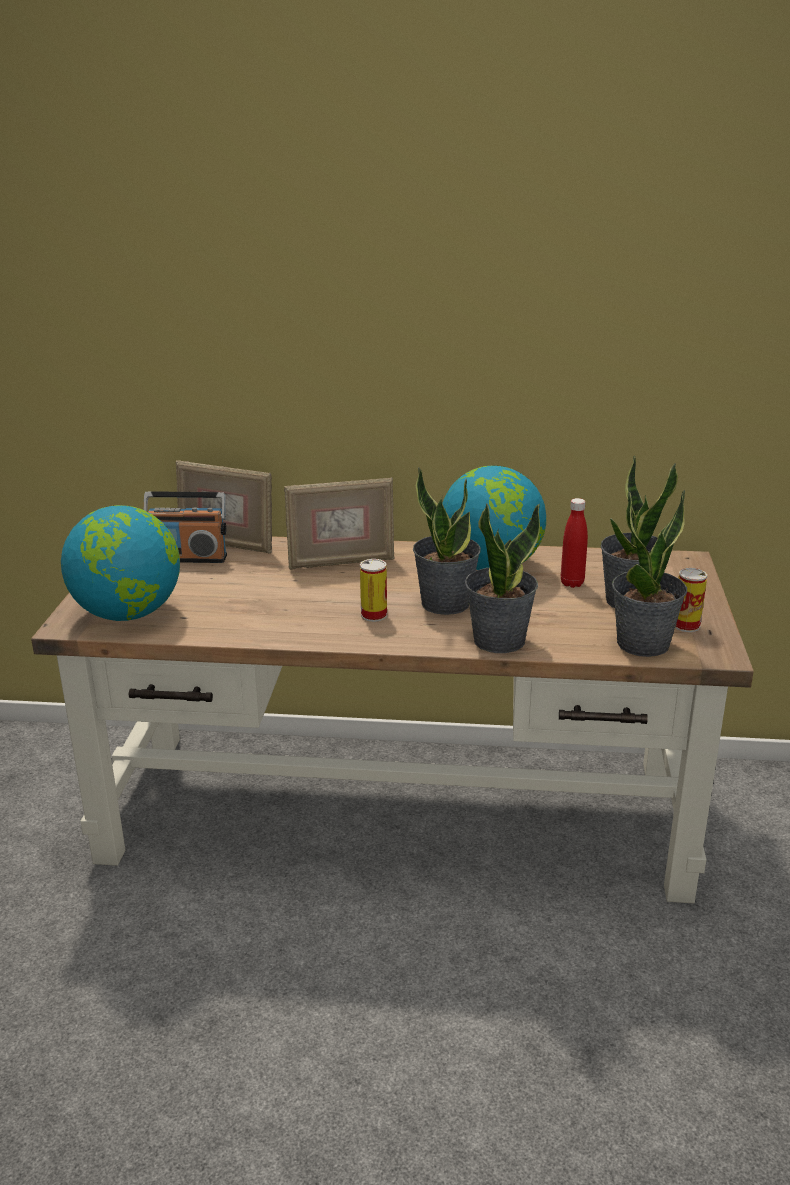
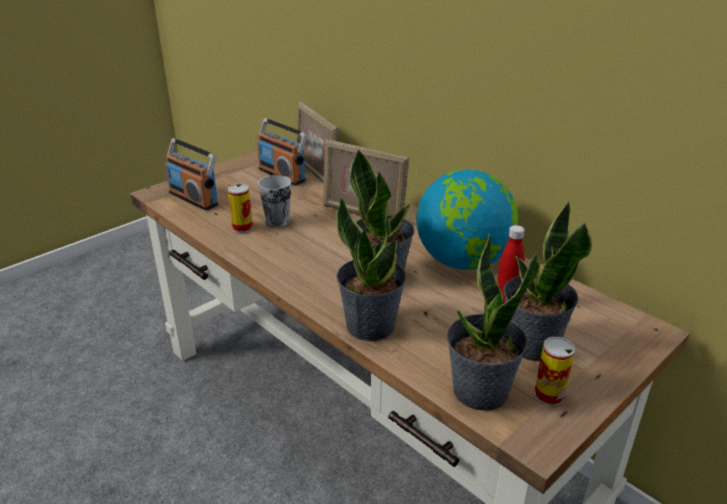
camera: 40 degrees right, 5 degrees up
globe [61,505,180,621] -> radio [165,138,218,210]
can [360,559,387,622] -> can moved to [228,183,253,233]
none -> cup [258,175,291,227]

